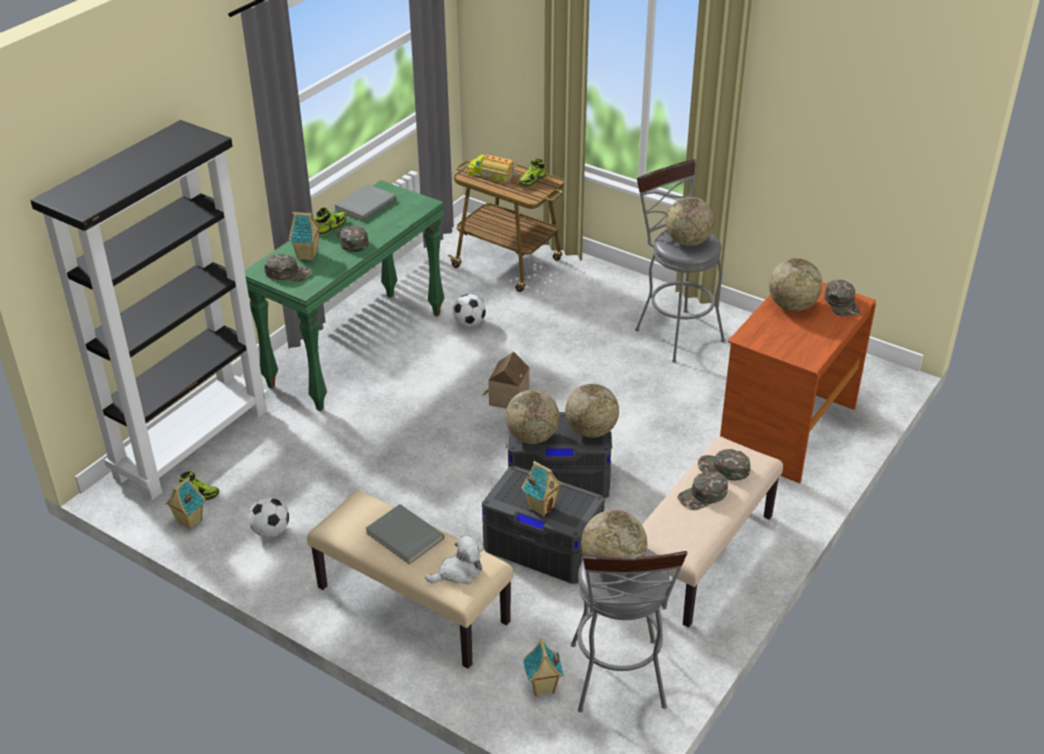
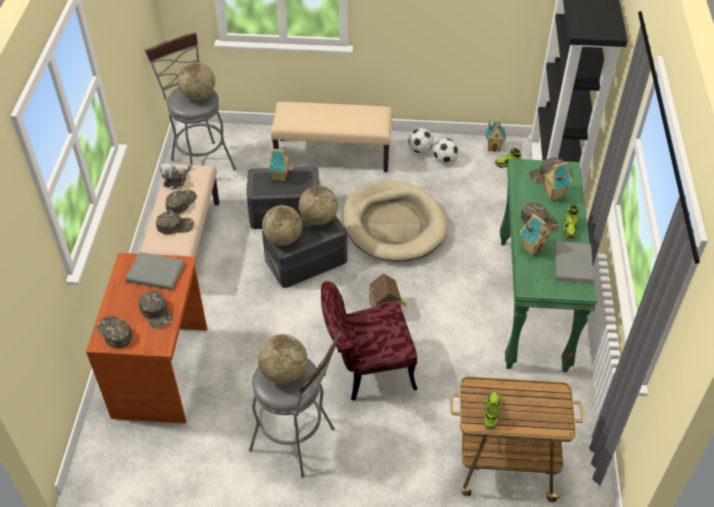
camera: 150 degrees right, 10 degrees up
grey book [366,504,444,565] -> grey book moved to [126,252,184,290]
plush toy [425,534,484,585] -> plush toy moved to [160,163,191,190]
football [453,294,486,327] -> football moved to [408,128,434,153]
toy truck [468,152,518,183] -> none
toy house [523,638,564,697] -> toy house moved to [519,213,552,256]
globe [769,258,823,311] -> green cap [139,290,173,329]
none -> red chair [321,281,417,401]
none -> beige dog bed [343,181,448,262]

